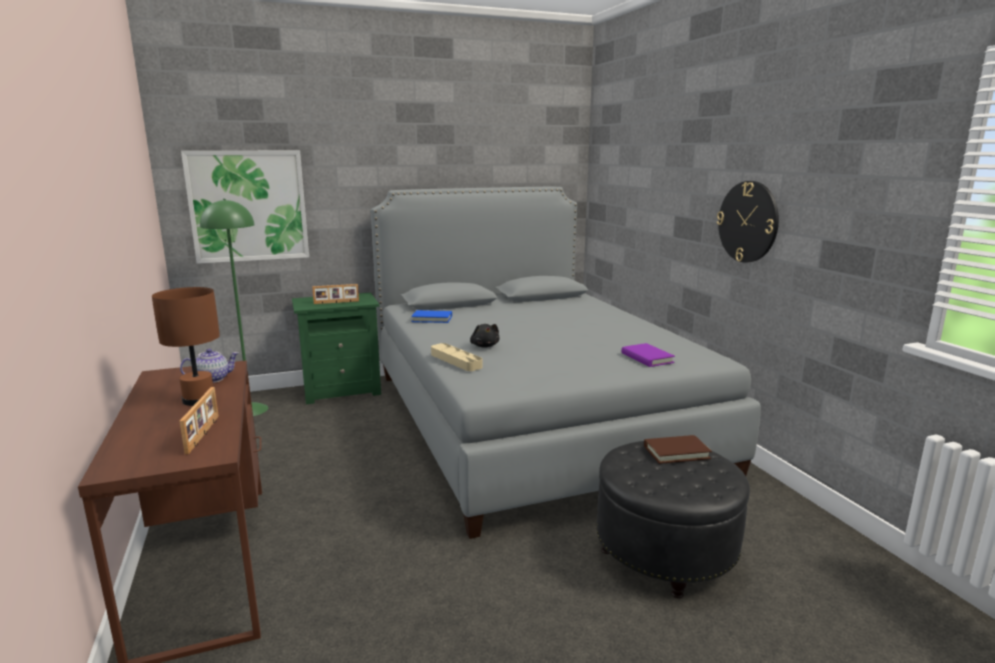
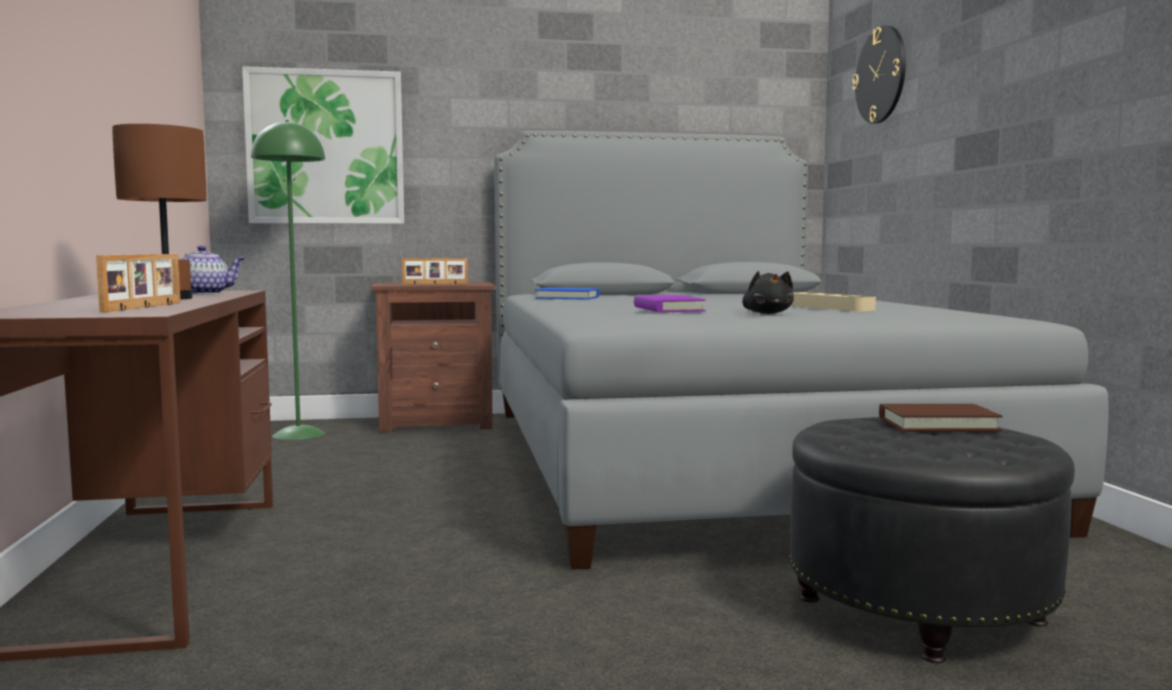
camera: 10 degrees right, 10 degrees down
green nightstand [292,293,381,404] -> brown nightstand [371,282,495,433]
beige tray [431,343,482,371] -> beige tray moved to [791,292,876,311]
black plush toy [470,324,499,348] -> black plush toy moved to [742,271,794,314]
purple book [621,343,675,367] -> purple book moved to [634,295,706,312]
wall clock [717,181,779,263] -> wall clock moved to [852,26,906,124]

